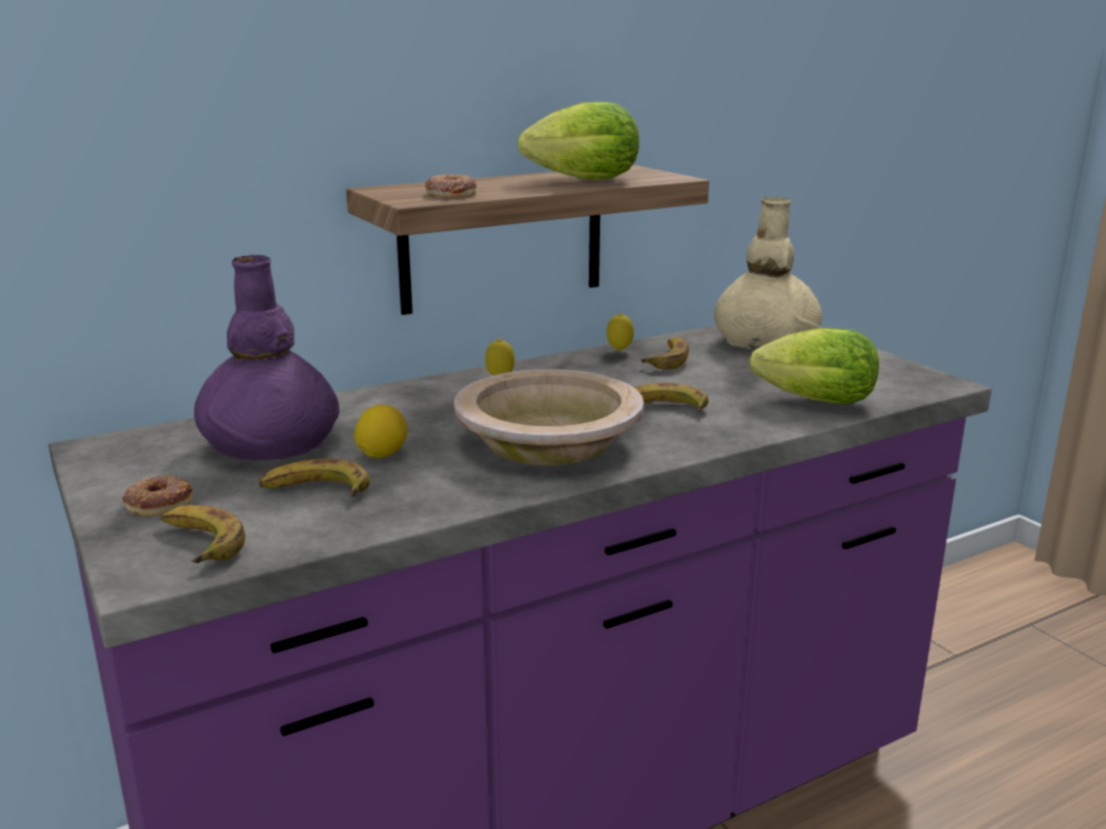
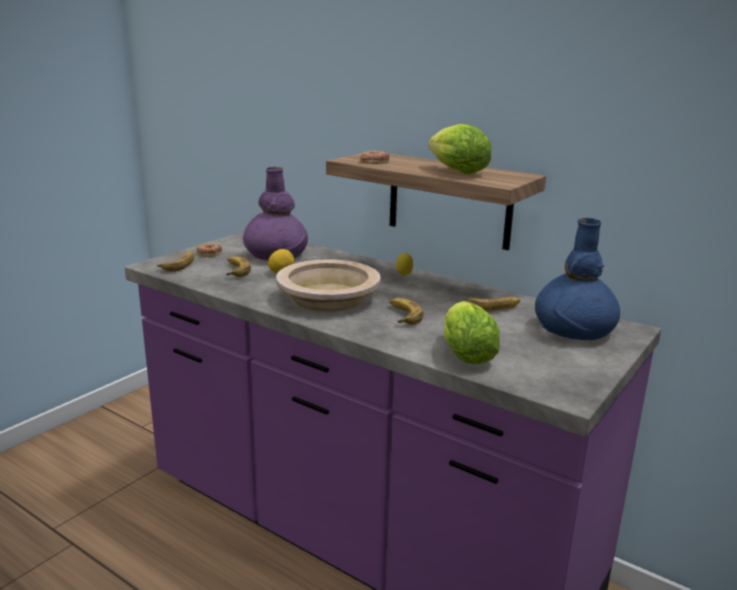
camera: 65 degrees right, 0 degrees up
lemon [607,313,634,351] -> none
beige vase [714,197,822,350] -> blue vase [535,218,620,341]

